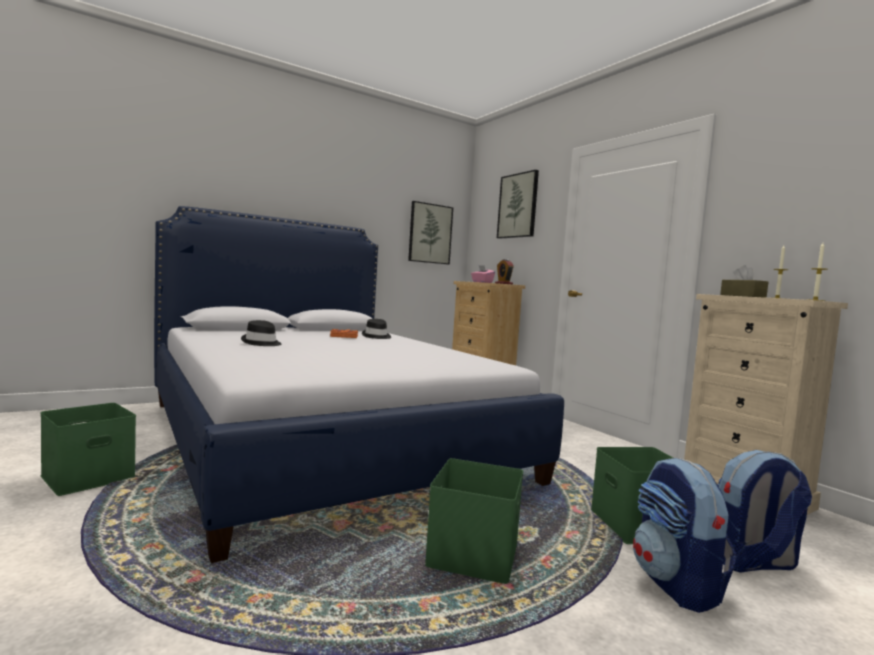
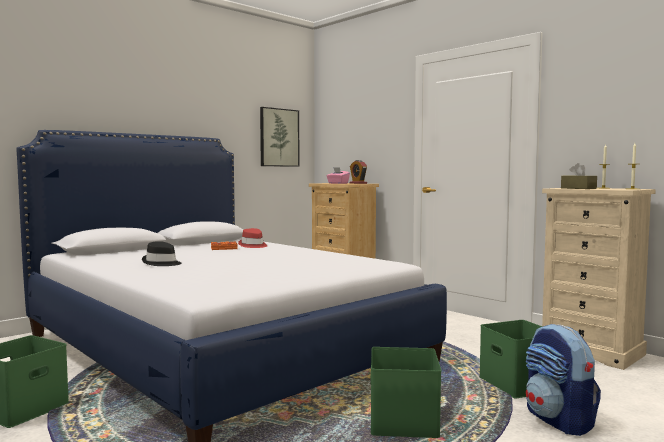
camera: 10 degrees left, 0 degrees up
black hat [362,319,391,339] -> red hat [238,228,267,248]
picture [497,170,539,239] -> none
backpack [717,450,812,573] -> none

